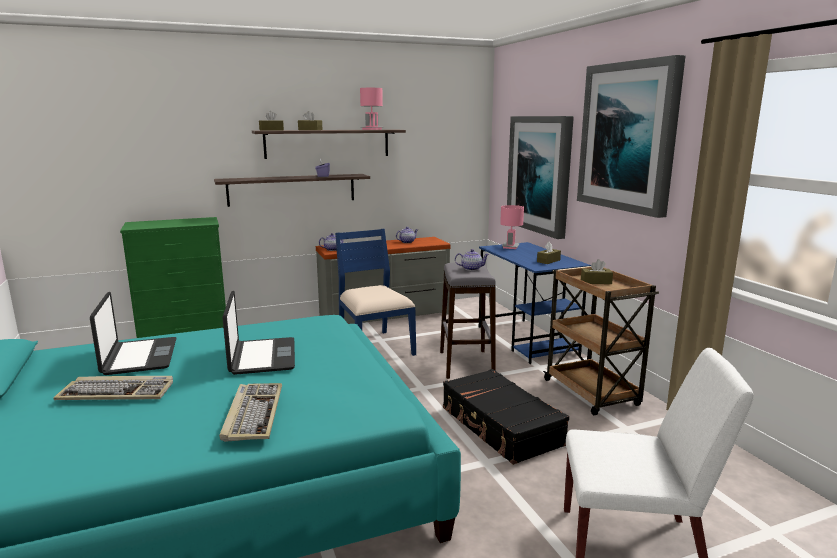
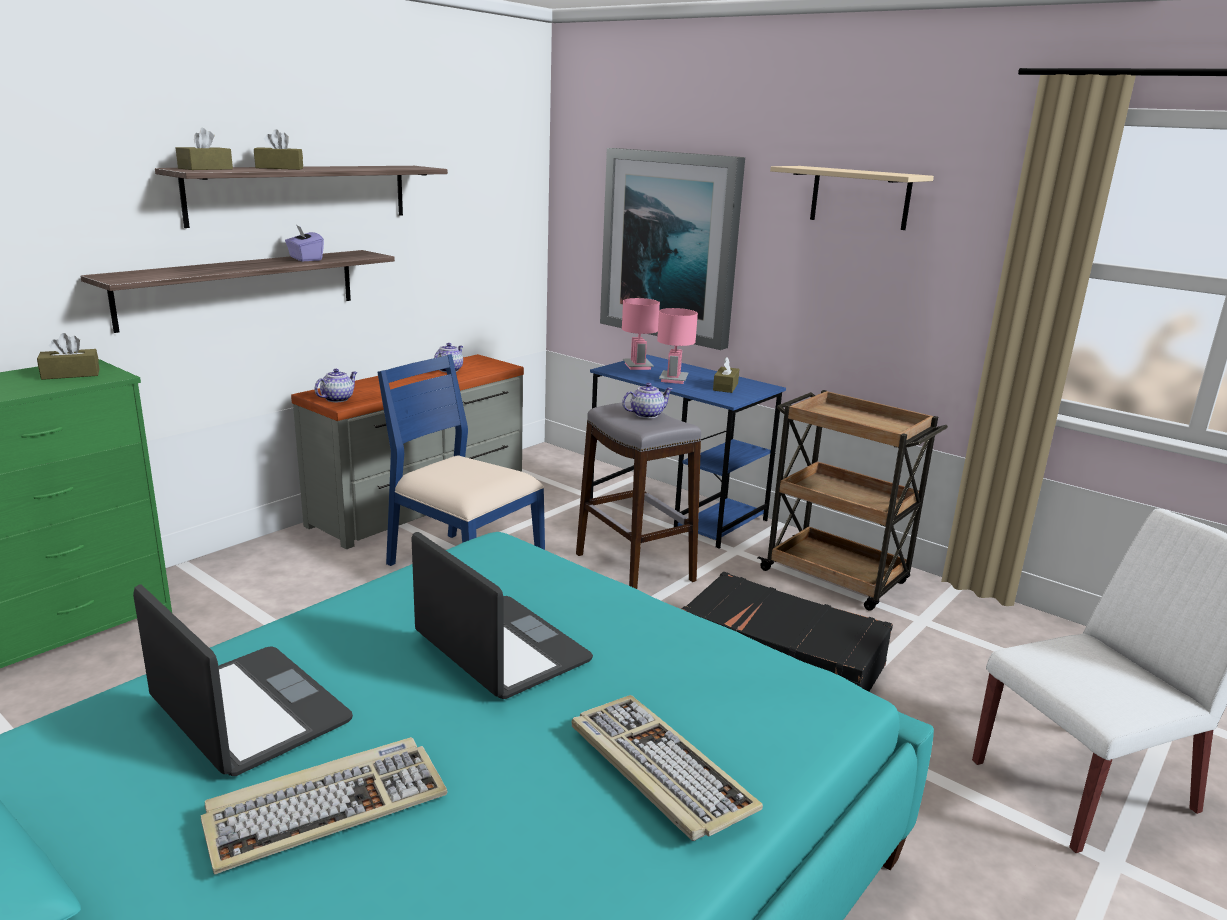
camera: 30 degrees left, 5 degrees up
pink table lamp [360,88,383,130] -> pink table lamp moved to [657,308,698,384]
picture [577,55,686,218] -> beige shelf [770,166,934,230]
brown tissue box [581,259,613,284] -> brown tissue box moved to [37,333,99,380]

